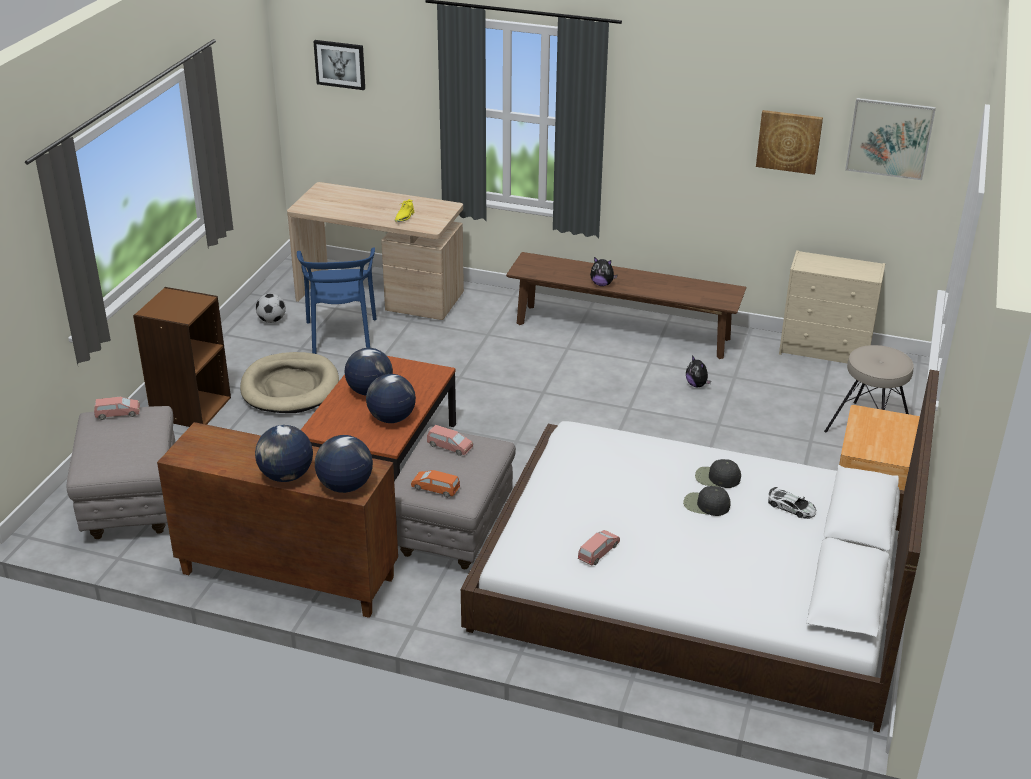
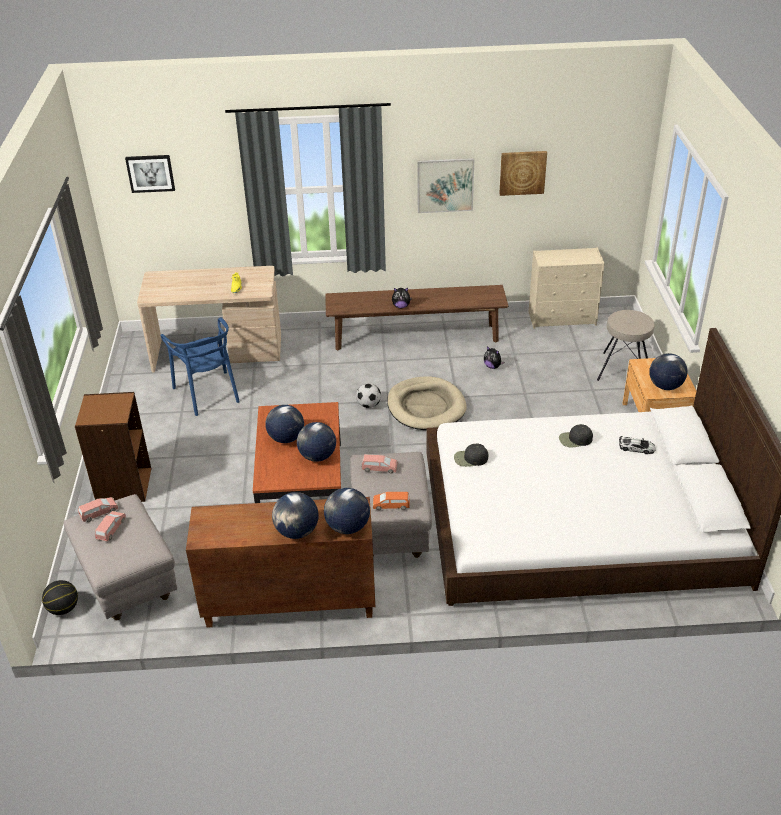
camera: 20 degrees left, 5 degrees up
beige dog bed [240,352,339,413] -> beige dog bed moved to [387,376,466,430]
football [256,293,286,323] -> football moved to [356,383,381,408]
pink toy car [578,530,620,566] -> pink toy car moved to [95,511,126,542]
black cap [683,486,731,516] -> black cap moved to [454,444,489,467]
picture [845,98,936,180] -> picture moved to [417,158,474,213]
none -> basketball [42,580,78,615]
none -> globe [649,353,688,390]

